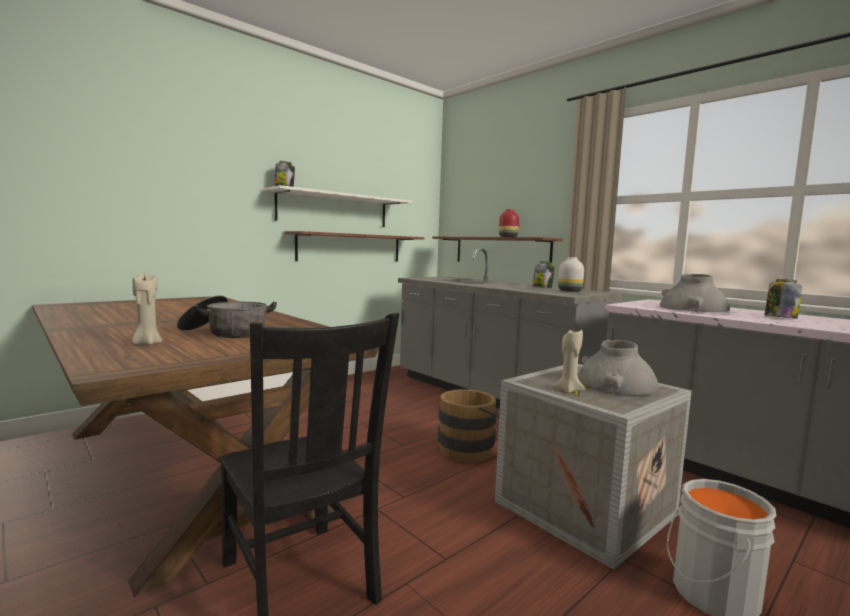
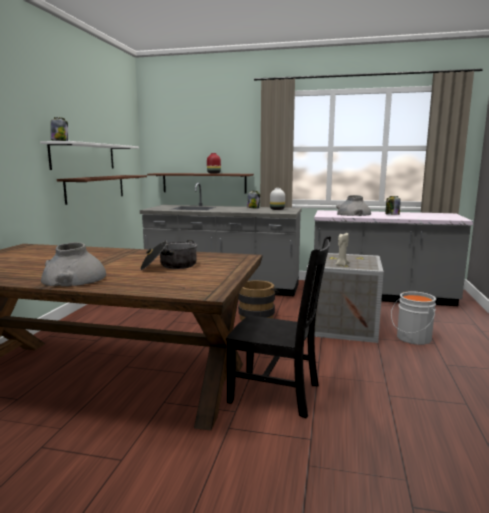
camera: 35 degrees left, 5 degrees up
beige candle [131,274,162,345] -> none
grey vase [578,340,659,395] -> grey vase moved to [41,242,106,286]

